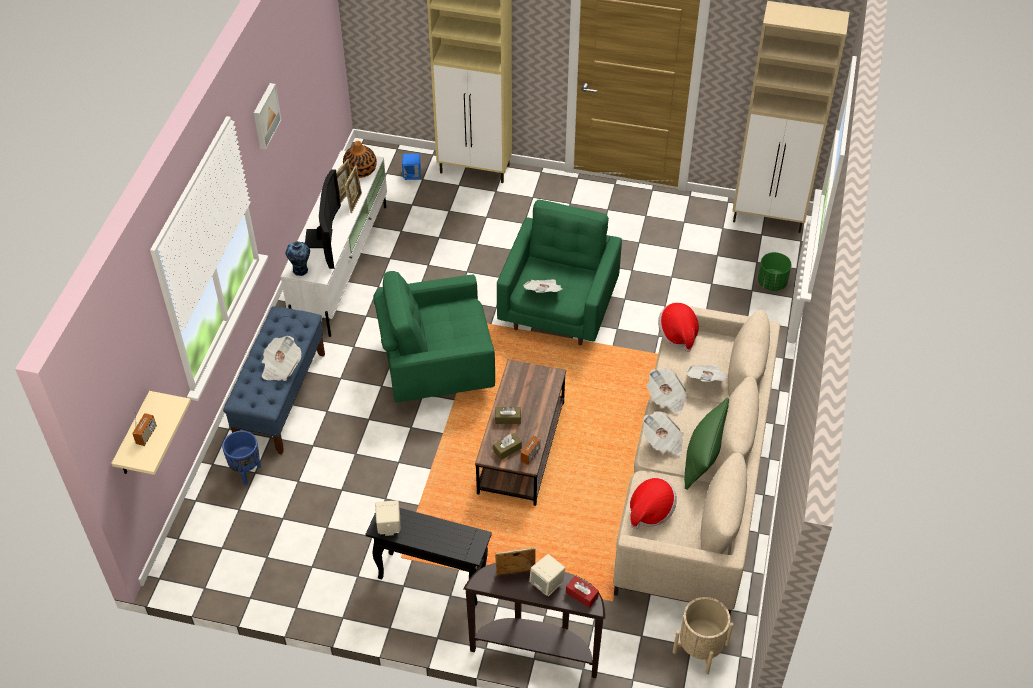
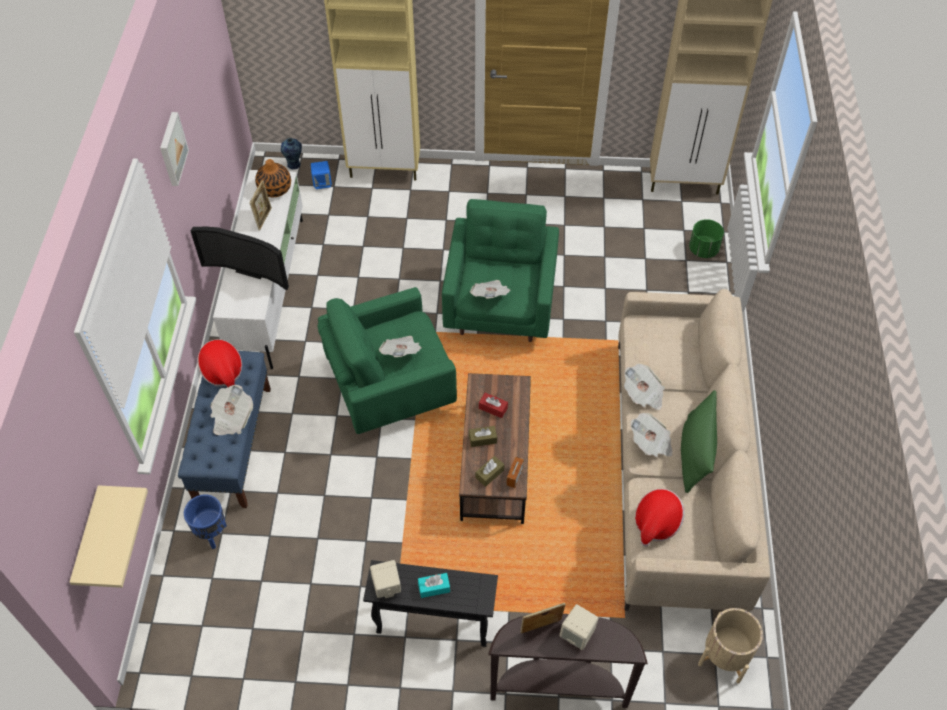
camera: 10 degrees left, 5 degrees up
radio [132,406,157,446] -> none
vase [286,241,310,276] -> vase moved to [281,138,302,169]
television [305,170,341,269] -> television turned 120 degrees clockwise [190,227,289,291]
picture frame [344,165,362,213] -> none
red tissue box [566,576,599,608] -> red tissue box moved to [479,393,508,418]
hat [658,302,699,352] -> hat moved to [197,339,242,388]
newspaper [686,365,728,382] -> newspaper moved to [379,336,422,357]
none -> turquoise tissue box [418,573,450,598]

